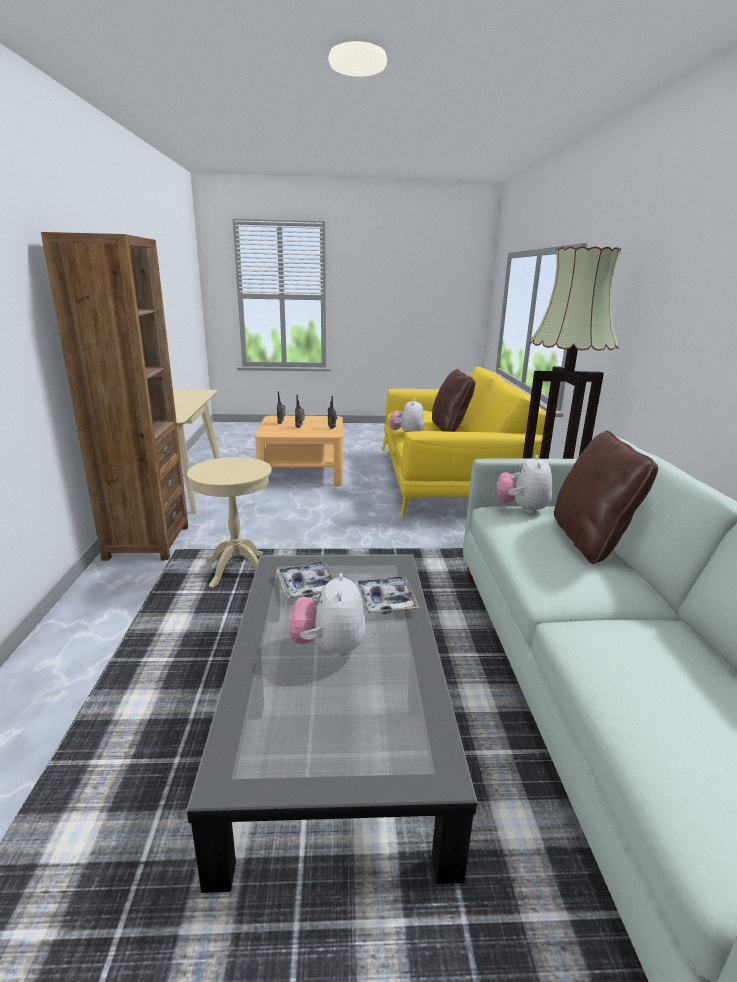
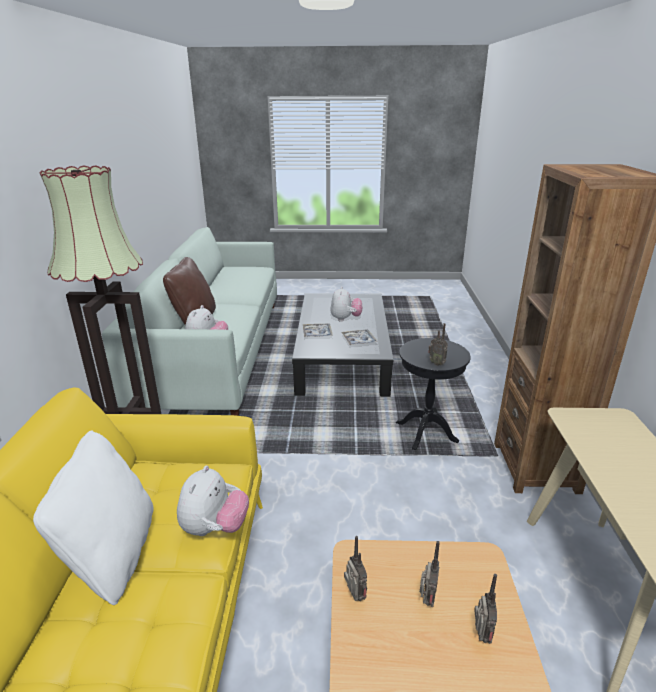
camera: 175 degrees left, 5 degrees up
beige side table [187,457,272,588] -> black side table [396,338,471,450]
brown pillow [432,369,475,432] -> white pillow [33,430,154,605]
none -> radio [428,323,448,366]

